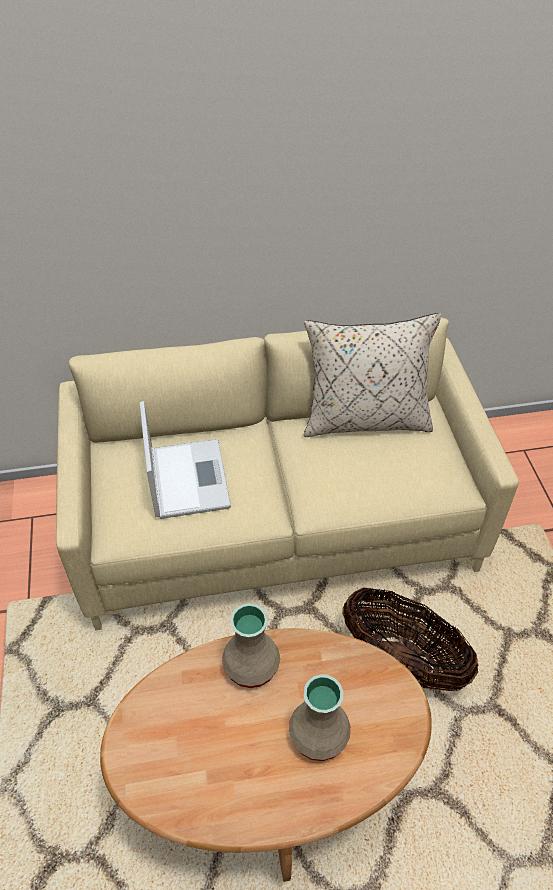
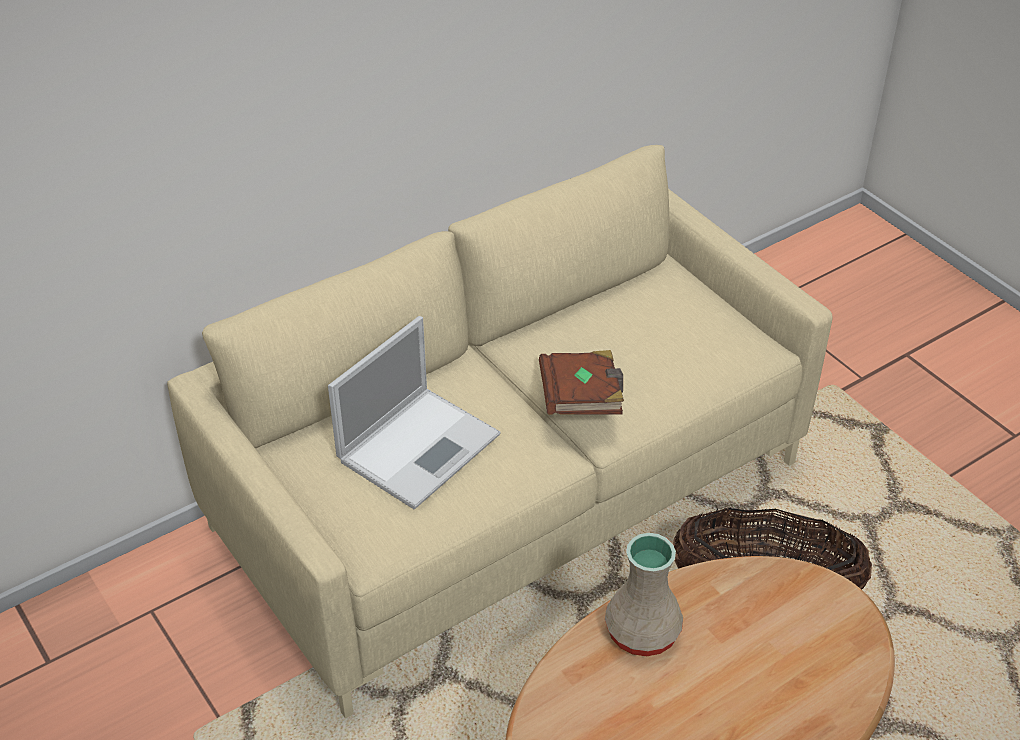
camera: 25 degrees left, 5 degrees down
laptop [140,401,231,519] -> laptop turned 75 degrees clockwise [328,316,501,510]
beige vase [289,674,350,761] -> none
beige pillow [304,313,441,437] -> none
none -> brown book [539,350,624,415]

